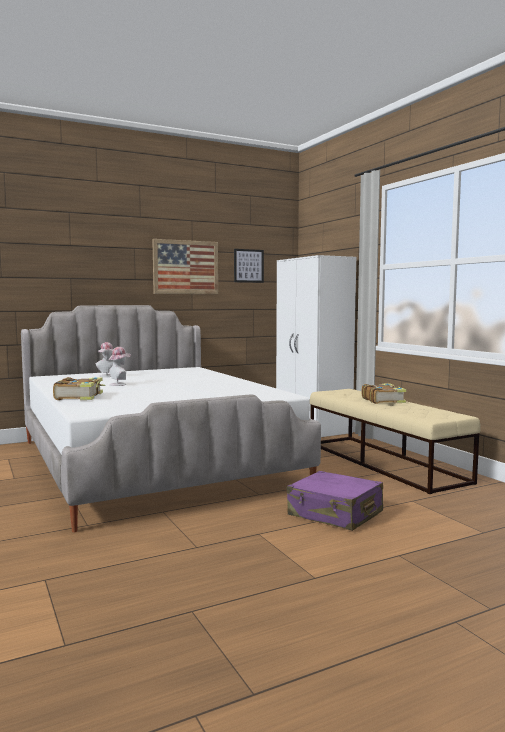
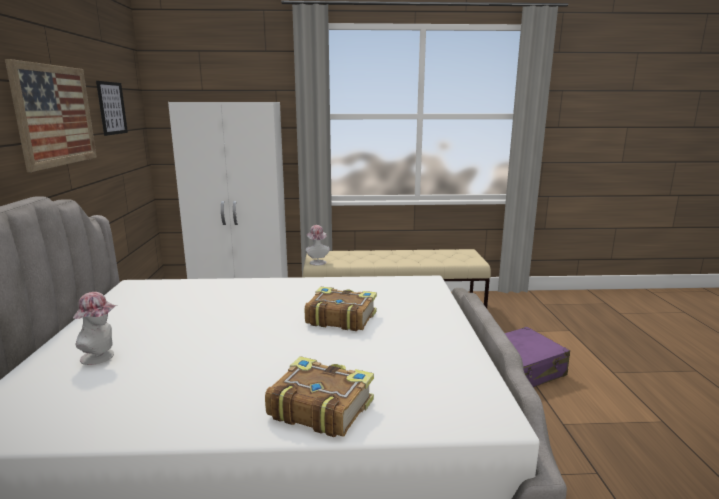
camera: 65 degrees left, 10 degrees up
hat [109,347,131,386] -> hat moved to [305,225,330,266]
book [361,383,406,404] -> book moved to [305,287,377,331]

